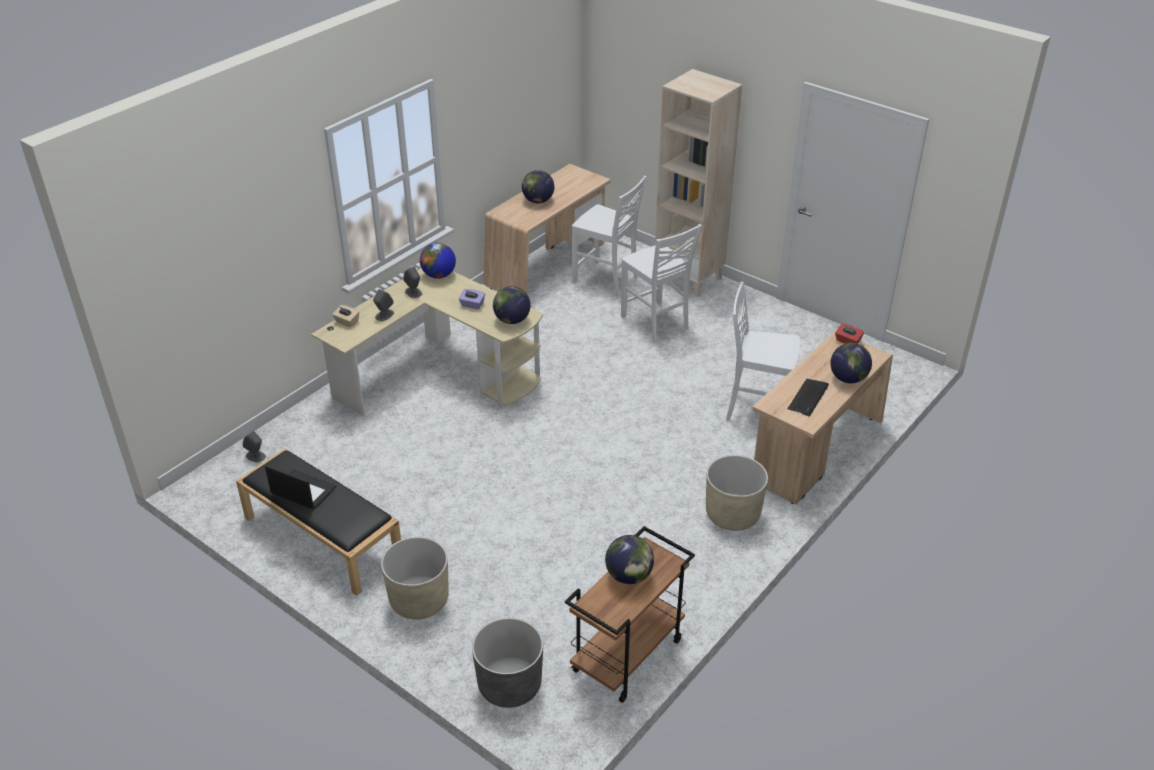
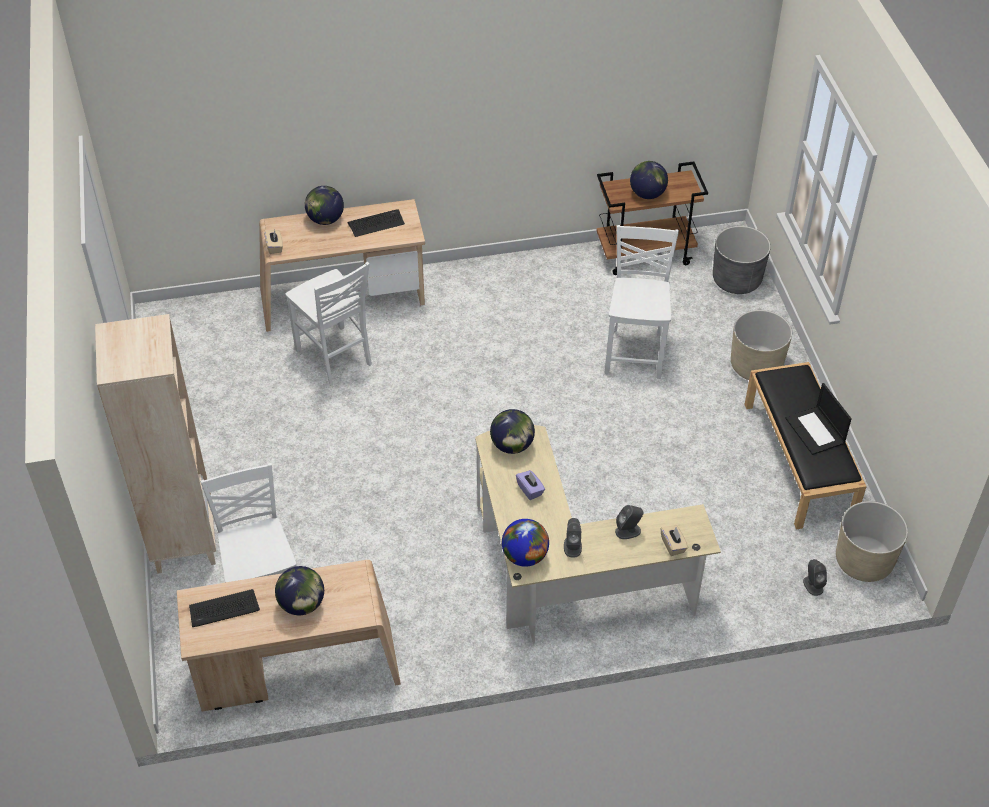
camera: 140 degrees left, 10 degrees up
white chair [621,224,702,342] -> white chair moved to [605,225,679,379]
beige planter [706,455,768,531] -> beige planter moved to [836,501,908,582]
red tissue box [835,323,864,344] -> beige tissue box [264,230,283,254]
none -> keyboard [189,589,260,627]

